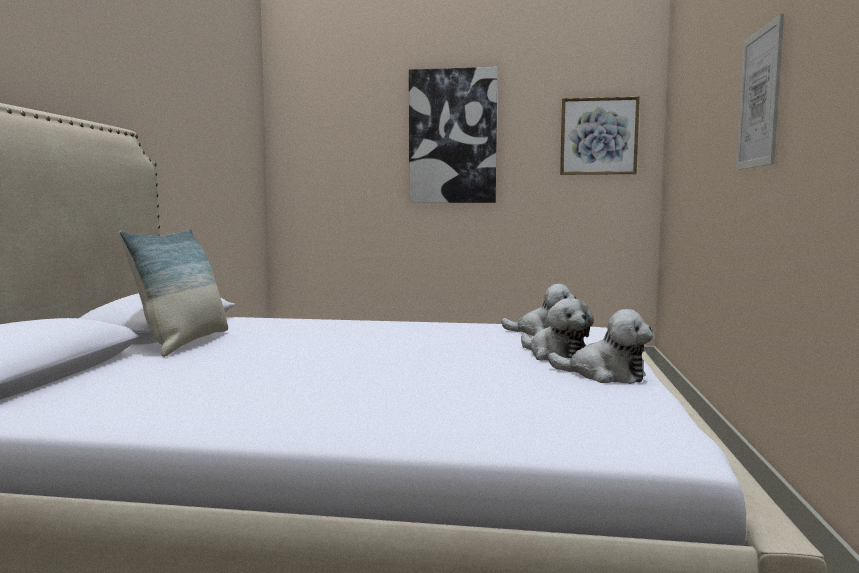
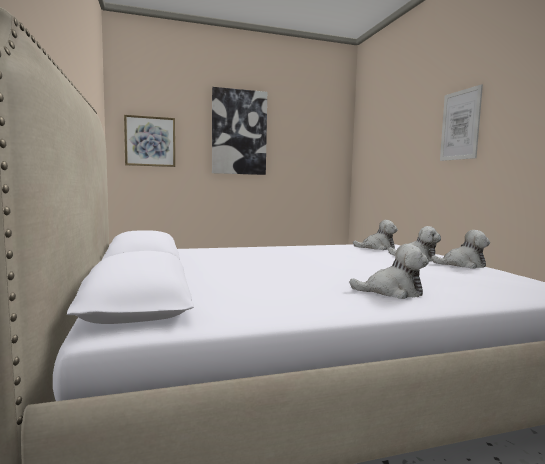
camera: 25 degrees left, 0 degrees up
pillow [119,229,228,357] -> none
picture [560,97,640,175] -> picture moved to [124,115,175,167]
none -> plush toy [349,244,429,299]

